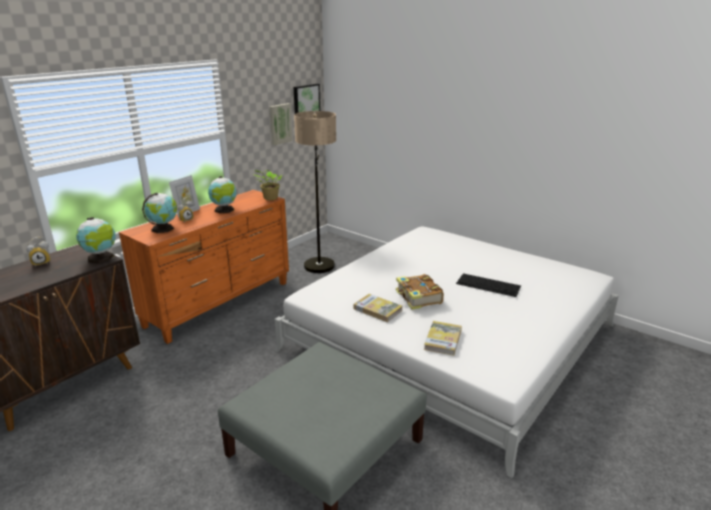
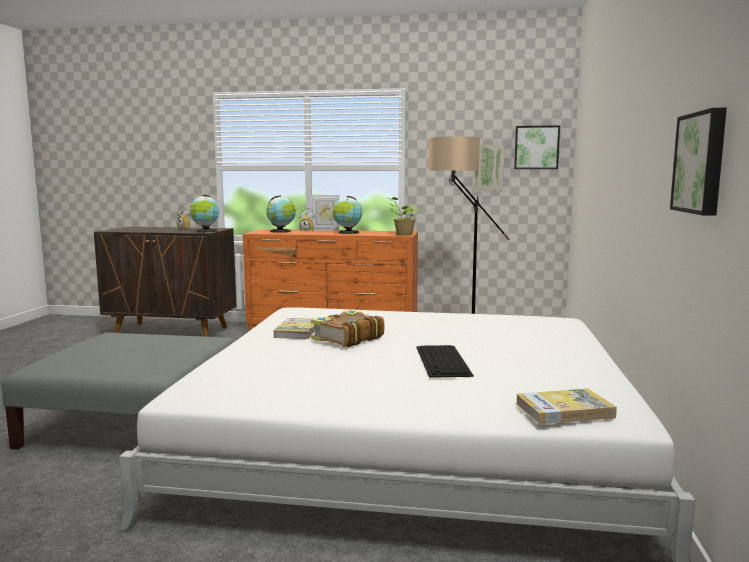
camera: 60 degrees right, 15 degrees down
book [424,321,462,356] -> book moved to [516,389,617,424]
none -> picture [670,108,727,216]

